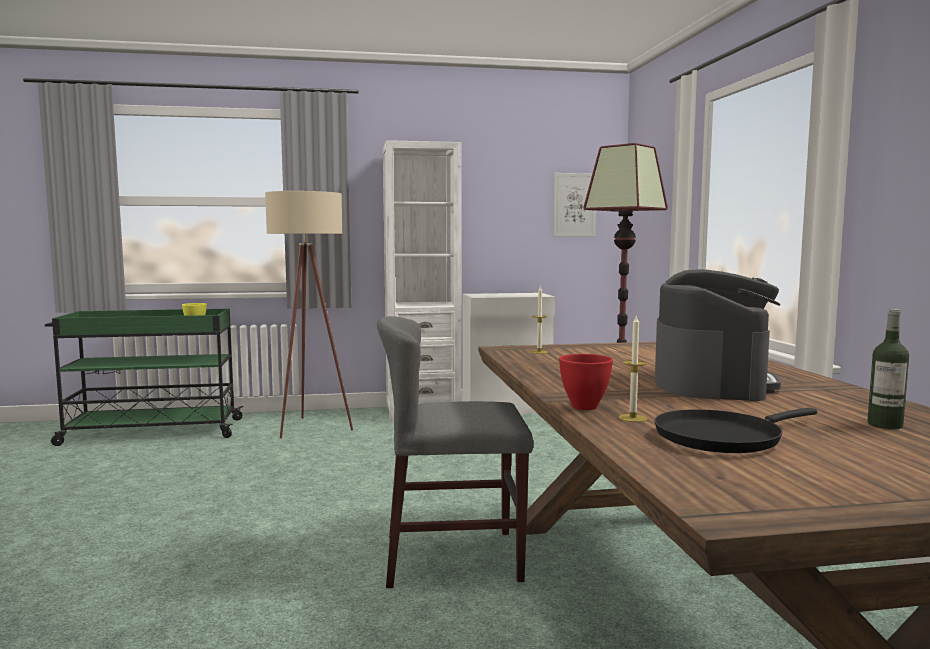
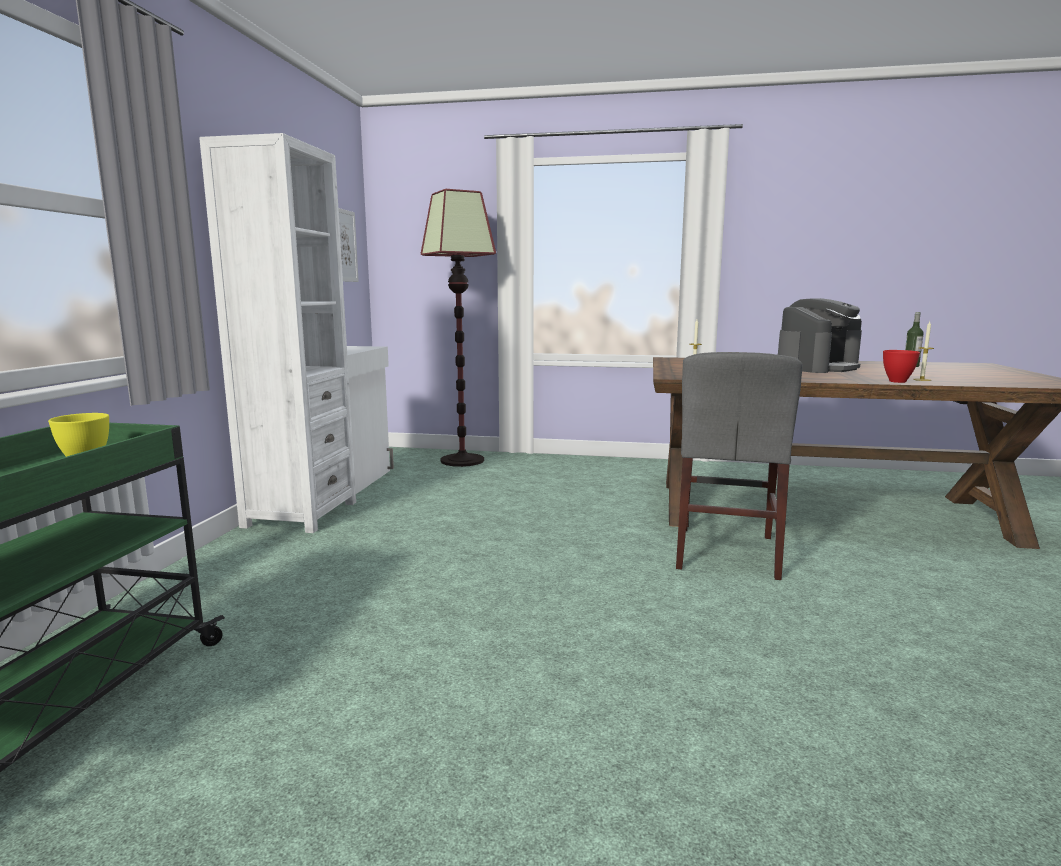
camera: 70 degrees left, 5 degrees up
beige floor lamp [265,191,353,439] -> none
black frying pan [654,408,817,453] -> none
coffee machine [655,269,781,401] -> coffee machine turned 105 degrees clockwise [778,298,862,373]

